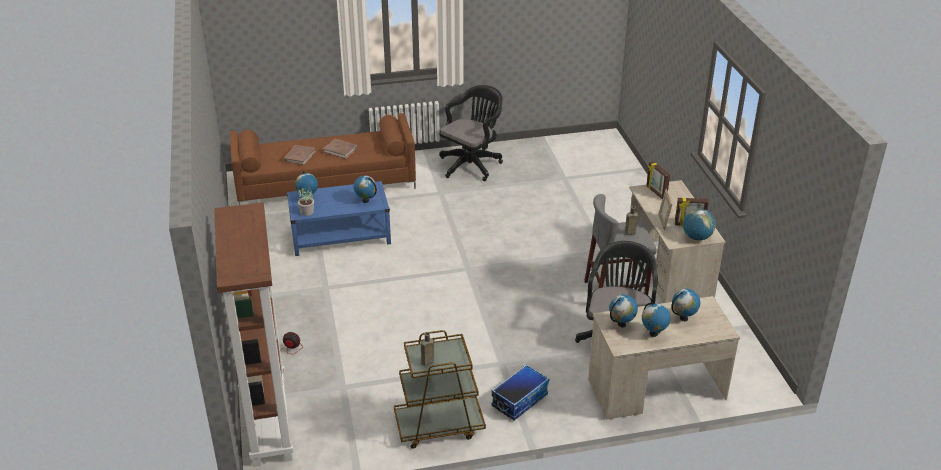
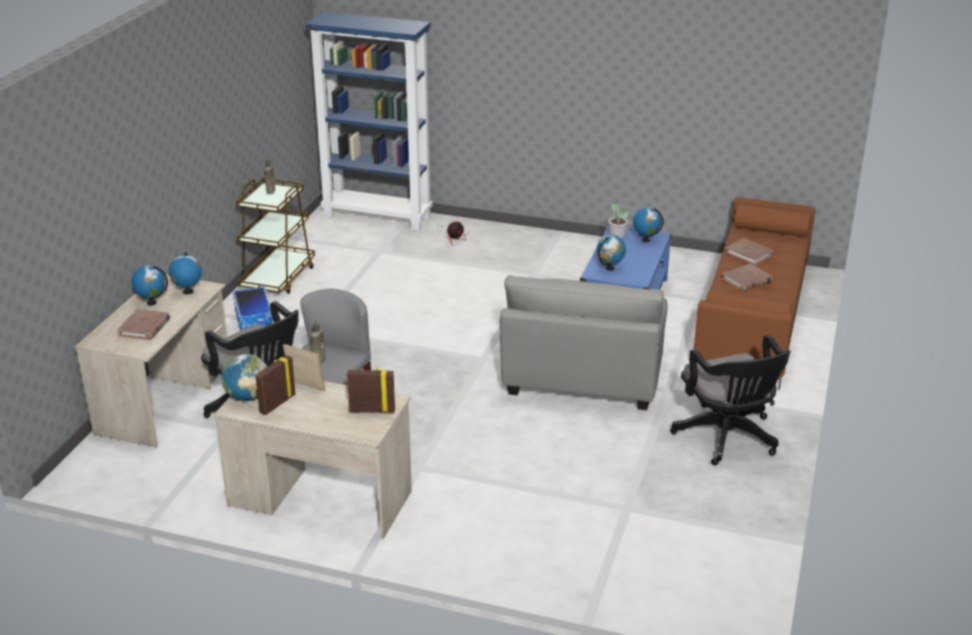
camera: 120 degrees right, 5 degrees down
brown bookcase [214,203,294,467] -> blue bookcase [306,12,433,231]
globe [671,289,700,321] -> brown book [117,309,170,340]
none -> grey armchair [500,275,667,410]

